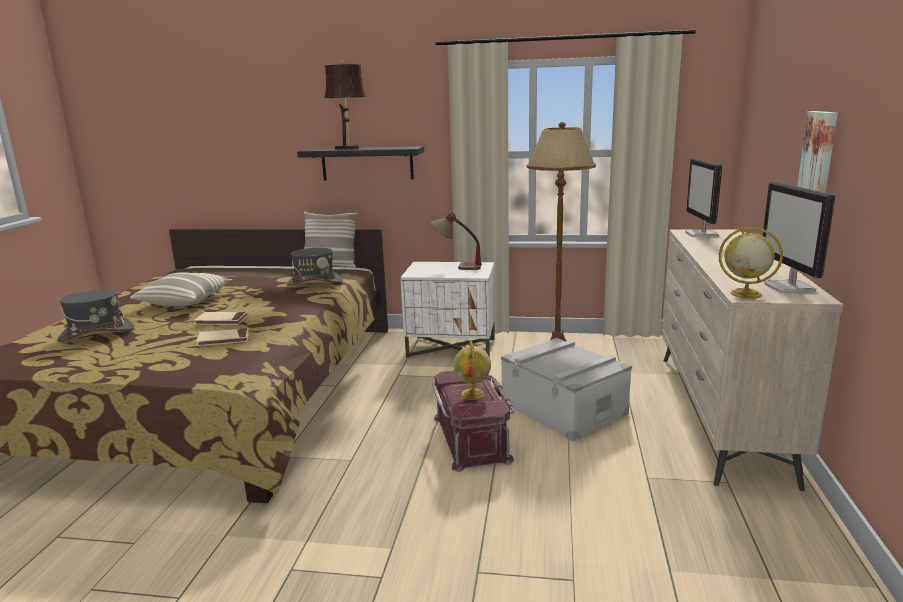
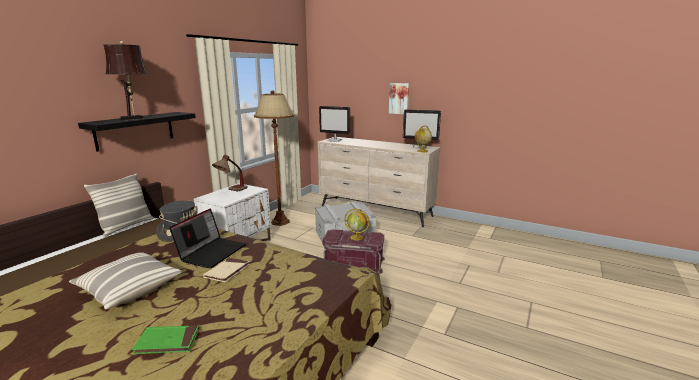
camera: 70 degrees left, 0 degrees up
grey hat [57,289,135,342] -> green book [132,325,199,354]
beige book [196,328,249,346] -> none
none -> laptop [169,208,246,268]

